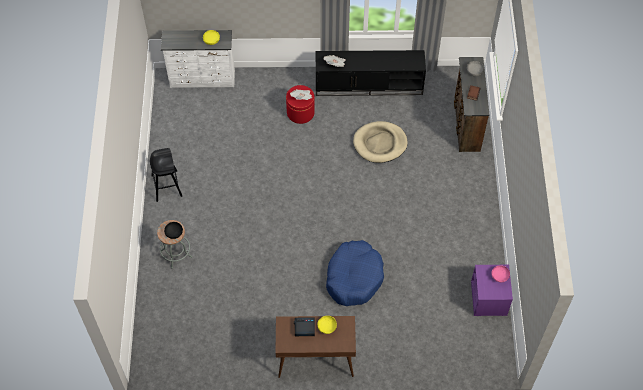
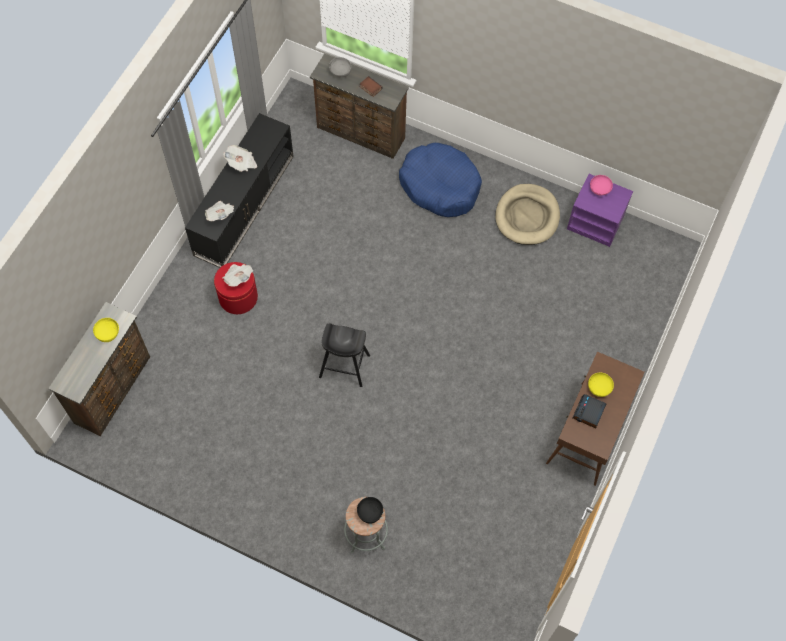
camera: 65 degrees left, 5 degrees up
black stool [150,148,182,202] -> black stool moved to [319,323,370,387]
white dresser [161,30,235,88] -> brown dresser [48,302,150,436]
blue dog bed [326,240,384,306] -> blue dog bed moved to [399,143,482,217]
beige dog bed [353,121,408,163] -> beige dog bed moved to [495,184,560,245]
none -> newspaper [223,145,258,172]

